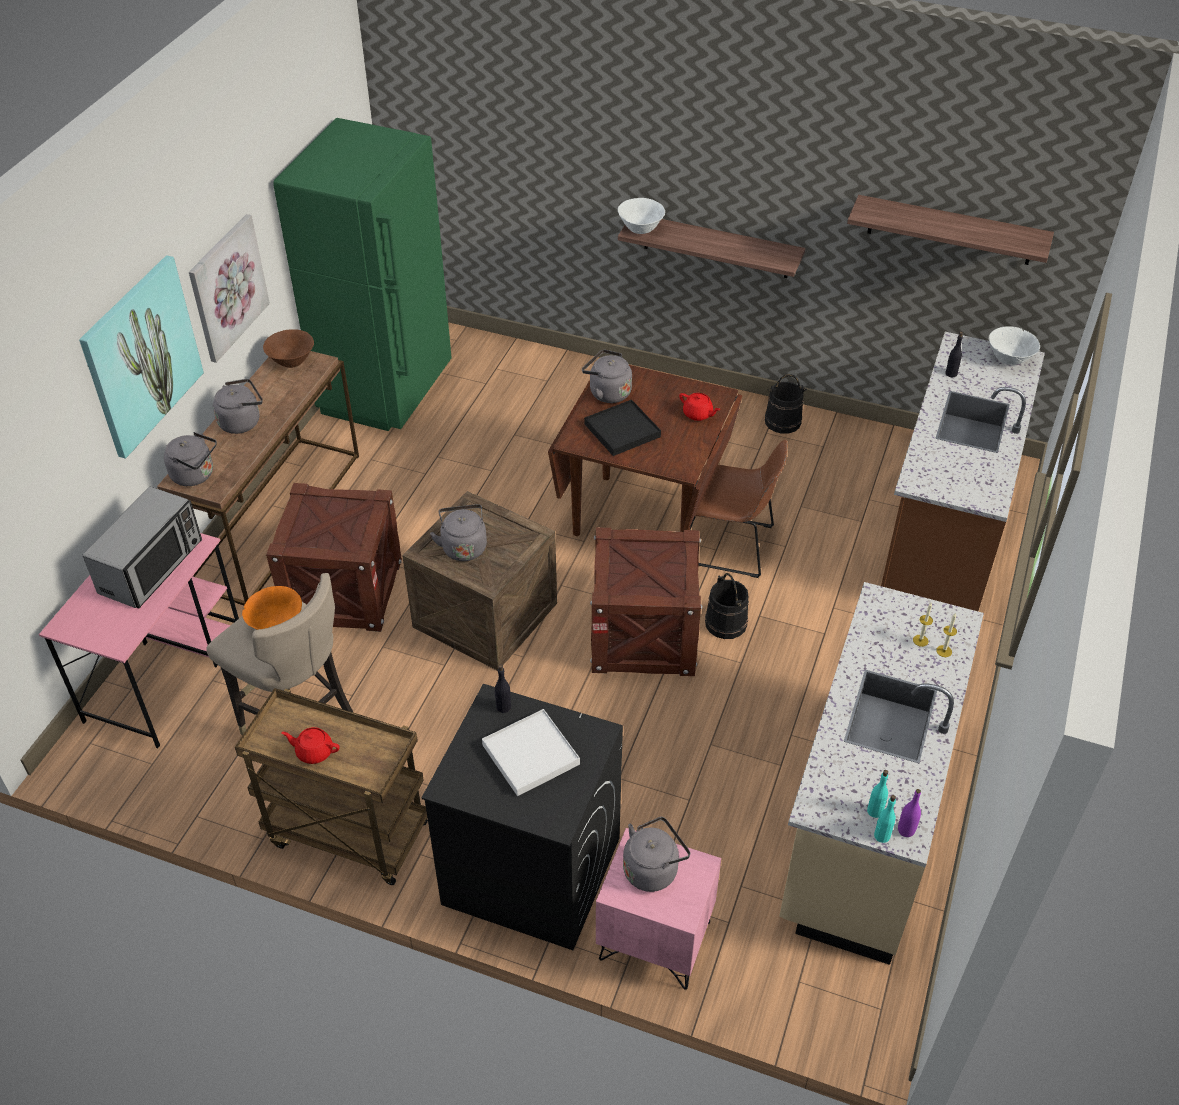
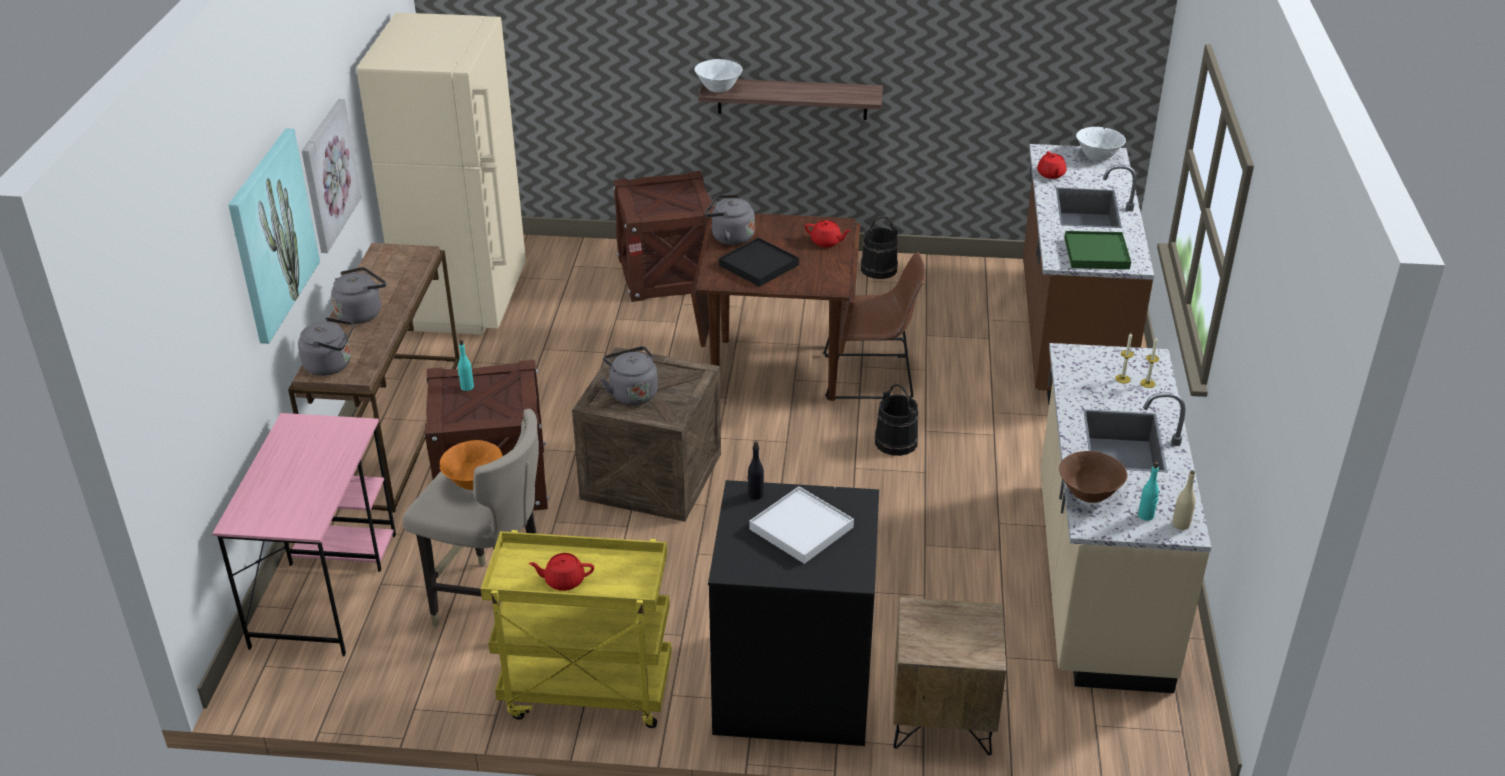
camera: 15 degrees left, 10 degrees down
microwave [83,486,202,609] -> none
brown cart [235,688,428,885] -> yellow cart [481,530,672,728]
brown bowl [263,329,314,368] -> brown bowl moved to [1059,451,1127,503]
green fridge [273,118,452,431] -> beige fridge [357,13,526,335]
crate [590,527,703,676] -> crate moved to [613,171,715,302]
pink nightstand [596,828,721,990] -> brown nightstand [893,597,1006,755]
grey kettle [623,817,690,892] -> none
shelf [847,195,1054,265] -> none
turquoise bottle [874,795,896,843] -> turquoise bottle moved to [458,340,474,391]
purple bottle [898,789,921,837] -> beige bottle [1173,470,1195,530]
black bottle [945,332,963,377] -> red teapot [1037,151,1067,179]
none -> green tray [1064,231,1131,269]

